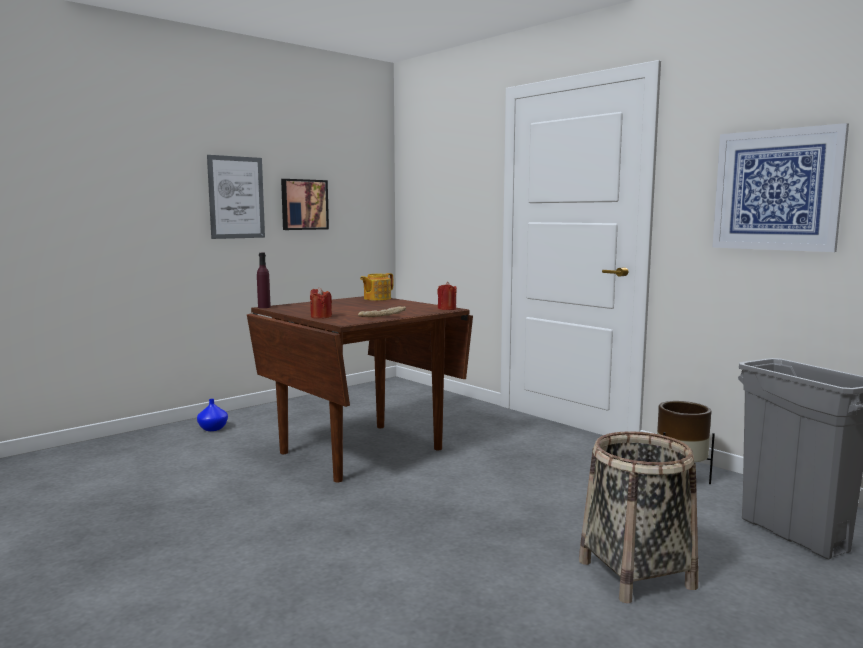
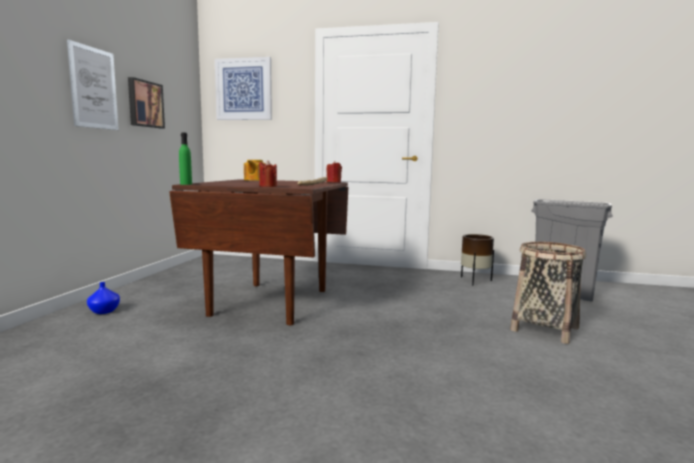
camera: 35 degrees left, 0 degrees up
purple bottle [257,253,271,308] -> green bottle [179,133,192,185]
picture [712,123,849,252] -> picture moved to [215,57,272,120]

